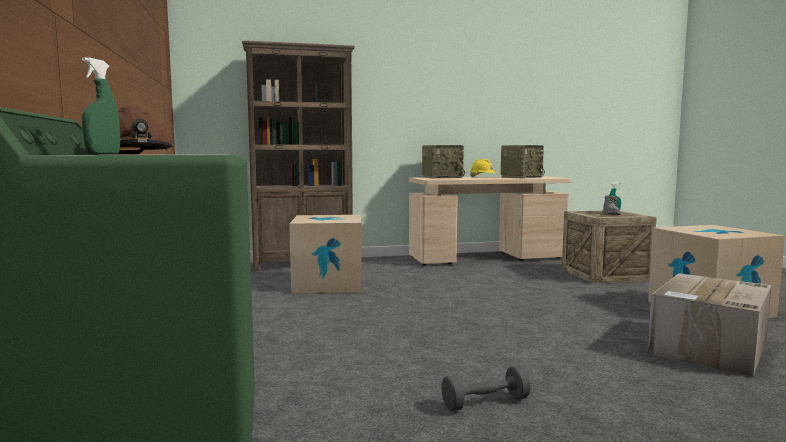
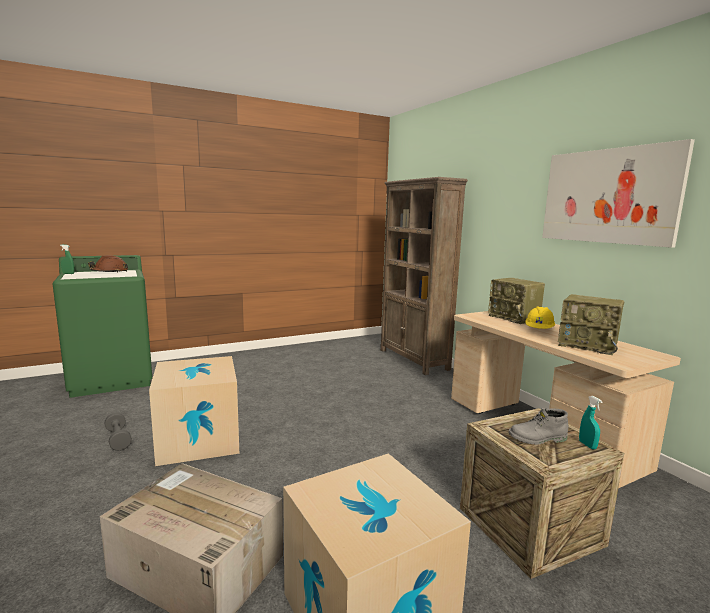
camera: 75 degrees right, 5 degrees up
cardboard box [289,215,362,294] -> cardboard box moved to [149,356,239,466]
none -> picture [542,139,695,248]

